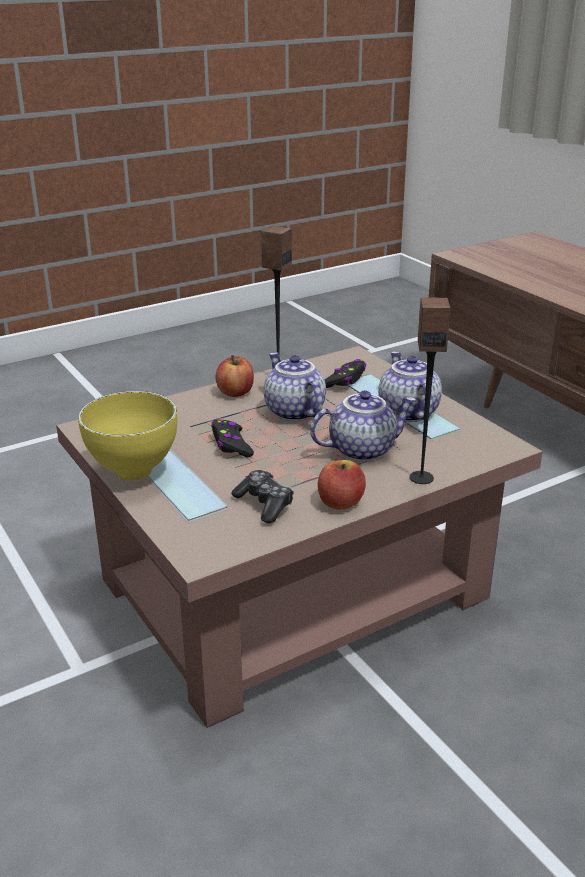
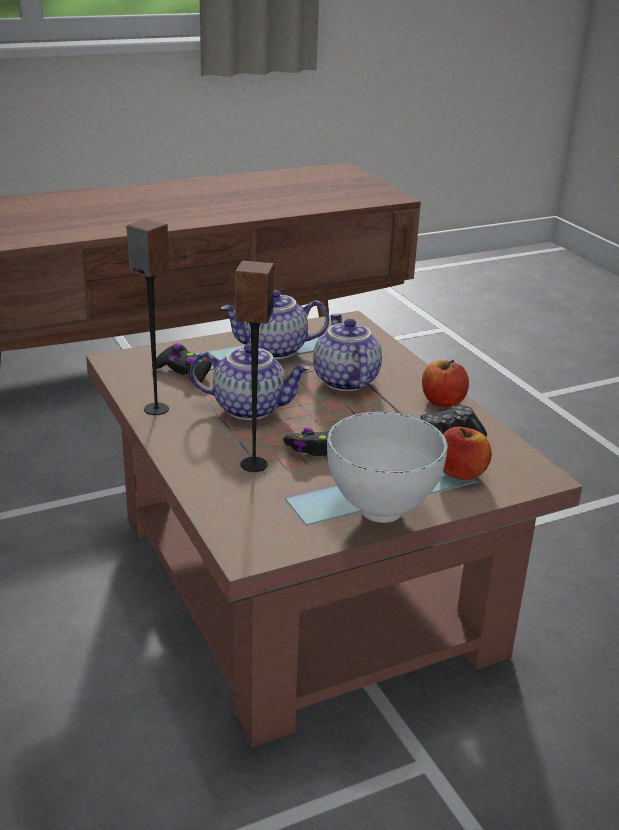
camera: 85 degrees left, 0 degrees up
yellow bowl [78,391,177,481] -> white bowl [327,411,447,523]
apple [215,355,254,397] -> apple moved to [443,427,492,480]
teapot [264,352,326,421] -> teapot turned 150 degrees counterclockwise [190,343,311,420]
speaker [410,297,451,484] -> speaker moved to [235,261,274,472]

